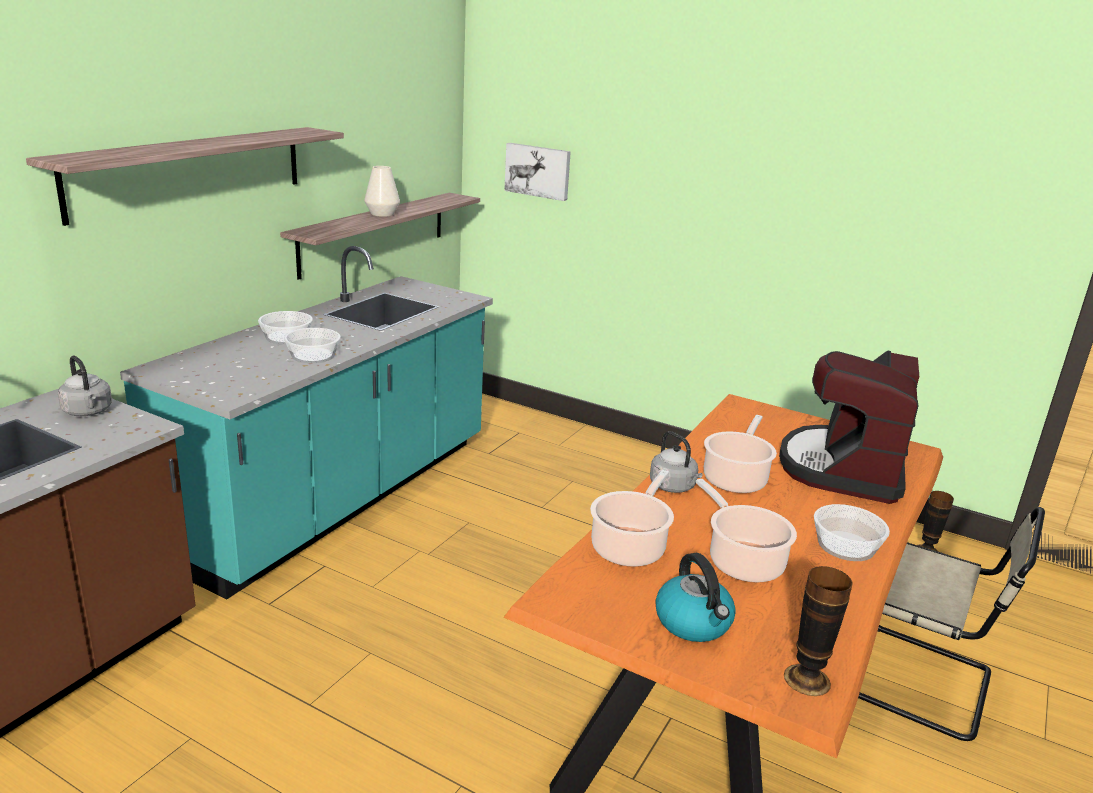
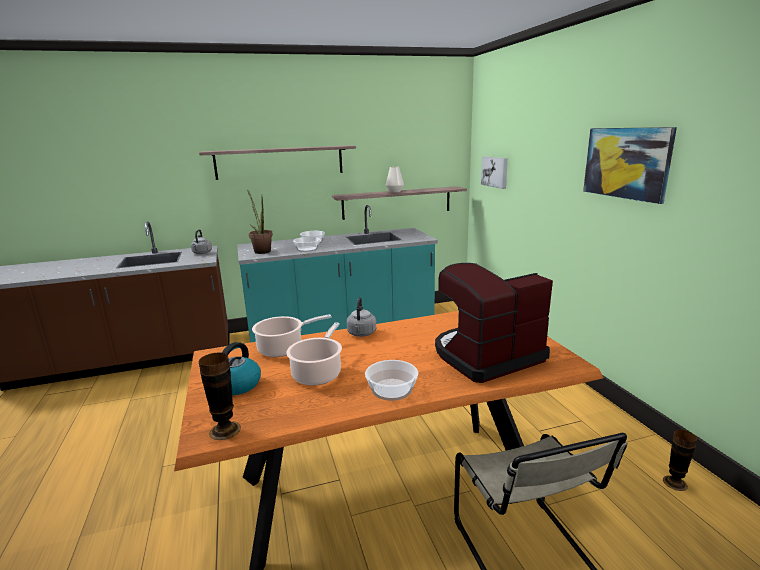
camera: 45 degrees right, 5 degrees down
cooking pot [704,415,777,493] -> none
none -> potted plant [247,189,273,254]
none -> picture [583,127,677,204]

